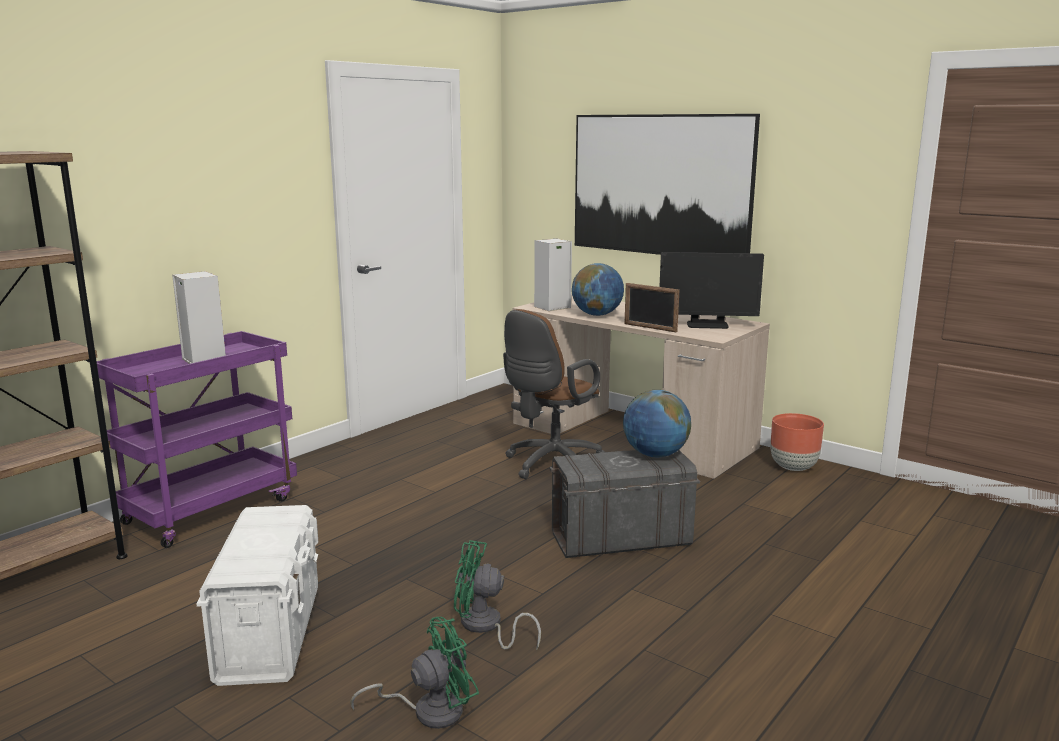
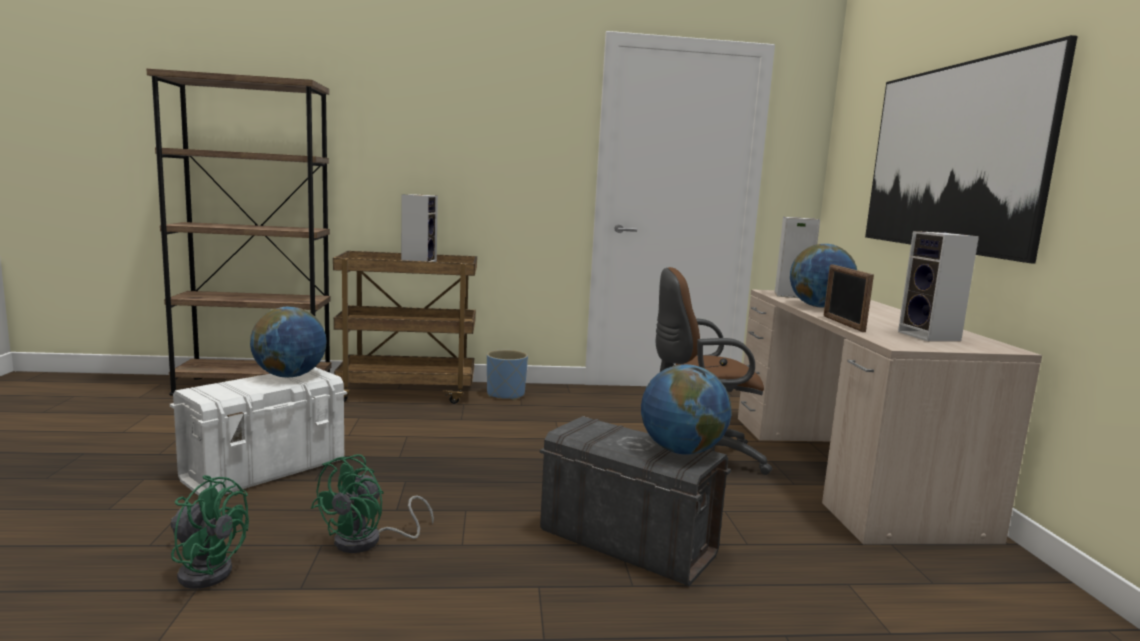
camera: 45 degrees right, 5 degrees down
purple cart [97,331,297,548] -> brown cart [333,251,477,404]
green fan [454,540,541,650] -> green fan turned 120 degrees counterclockwise [311,454,434,553]
monitor [659,252,764,329] -> speaker [898,231,979,342]
brown planter [771,413,824,471] -> none
none -> globe [250,306,327,377]
none -> blue planter [487,350,528,400]

